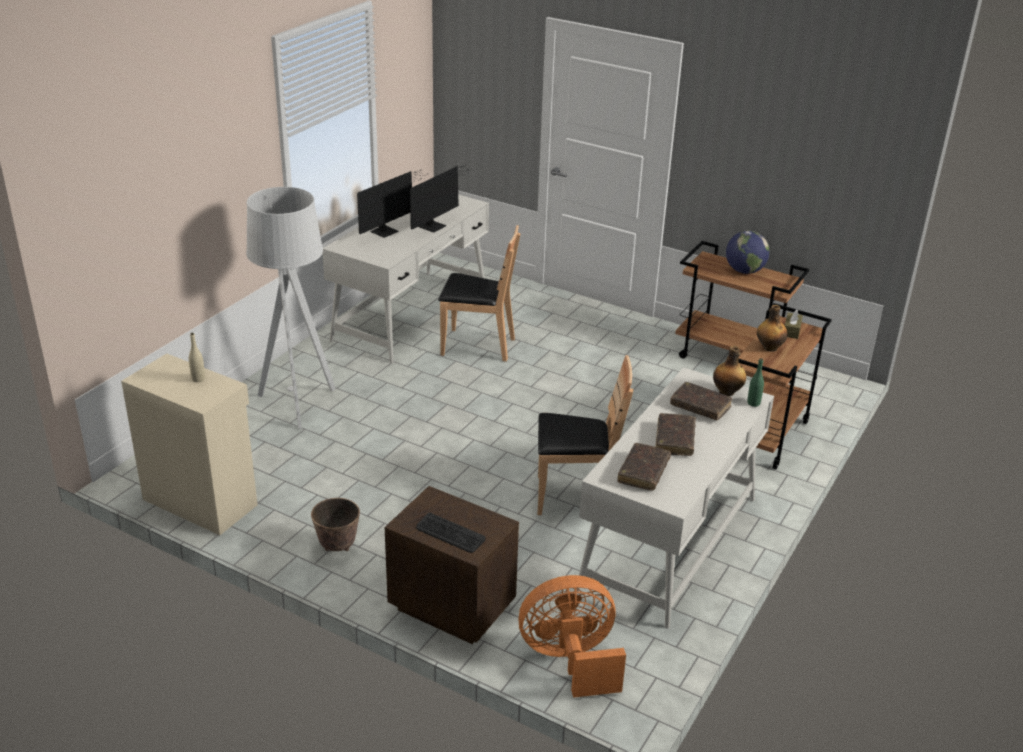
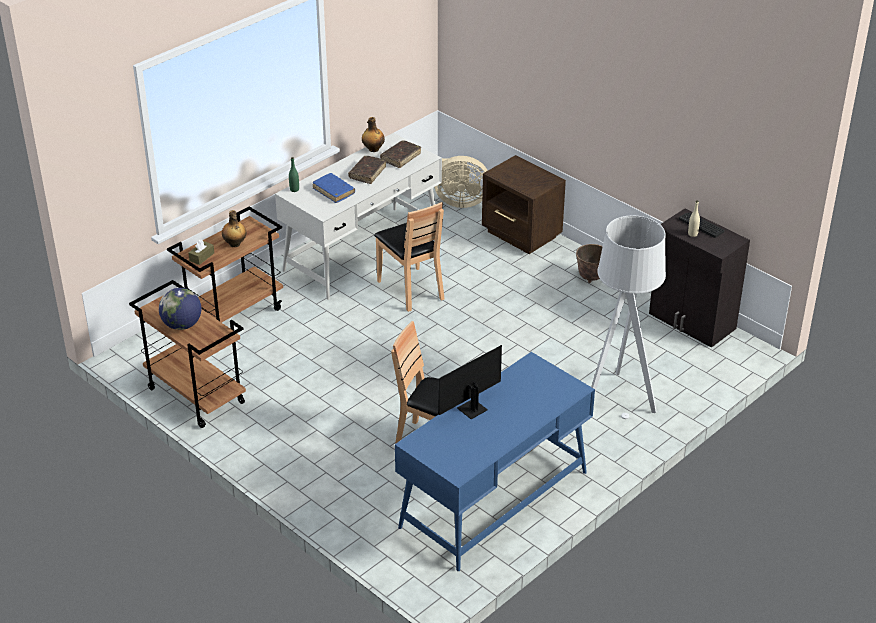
camera: 165 degrees left, 5 degrees up
beige cabinet [121,353,258,535] -> black cabinet [649,208,750,348]
white desk [322,195,489,363] -> blue desk [395,352,595,571]
monitor [357,171,426,238] -> none
keyboard [416,513,485,553] -> keyboard moved to [679,213,724,238]
orange fan [518,575,626,698] -> beige fan [434,156,488,208]
brown chair [538,355,633,515] -> brown chair turned 135 degrees counterclockwise [374,202,445,312]
brown book [670,382,732,420] -> blue book [313,173,355,203]
bottle [713,346,746,396] -> bottle moved to [362,117,385,152]

